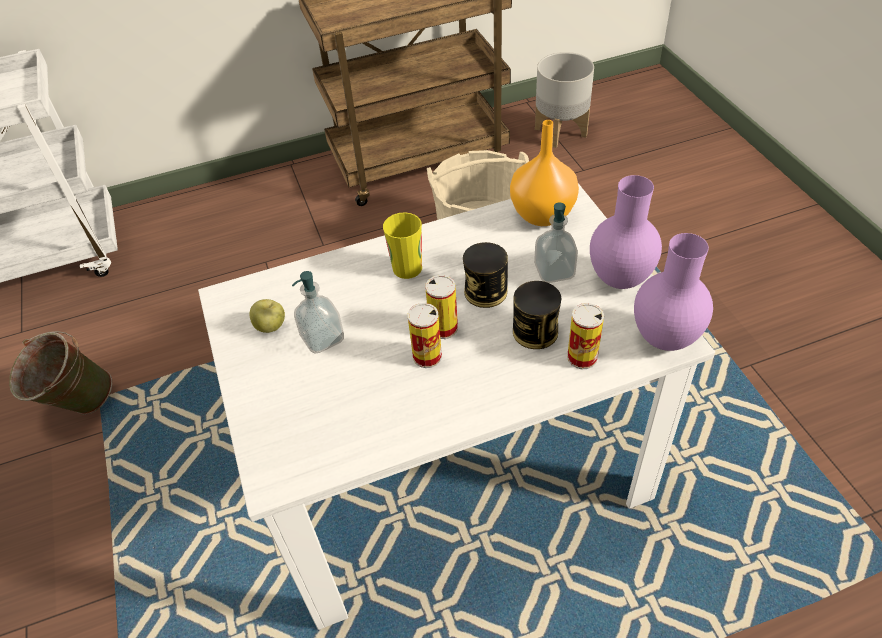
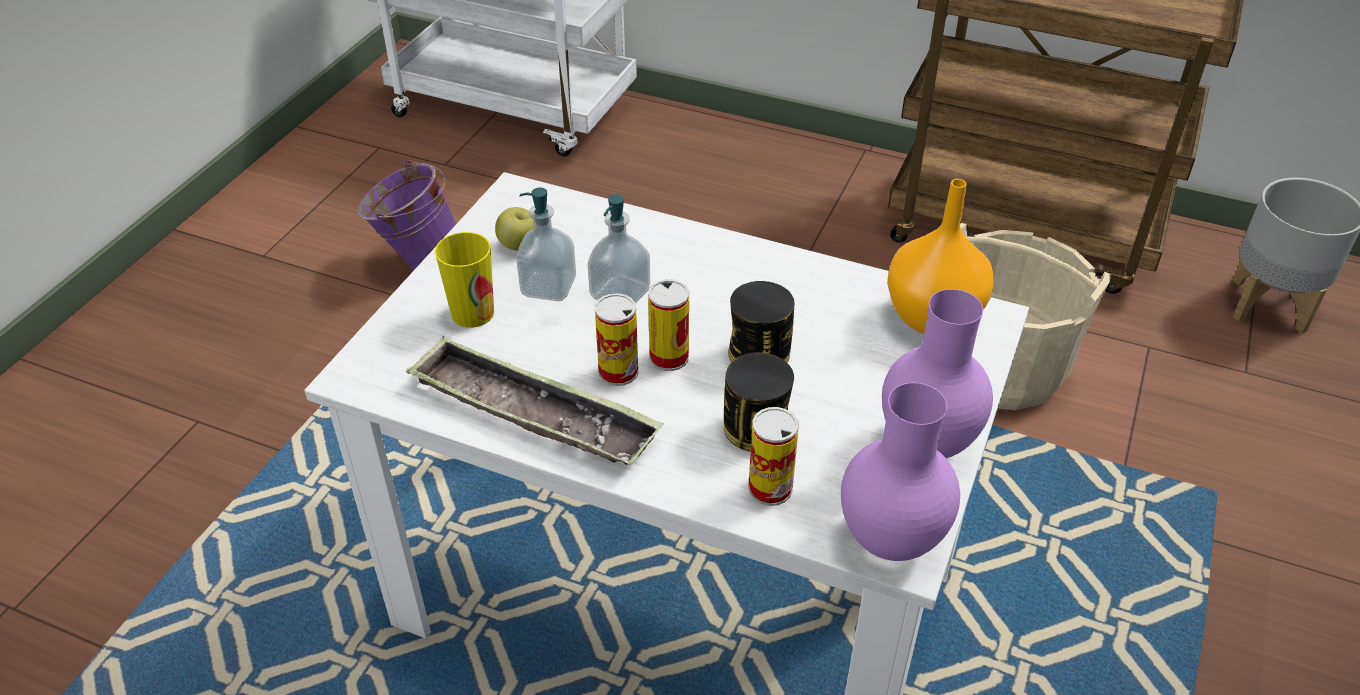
camera: 40 degrees right, 5 degrees down
green bucket [9,331,112,415] -> purple bucket [358,160,456,271]
cup [383,212,422,279] -> cup moved to [435,232,494,328]
soap dispenser [534,202,578,283] -> soap dispenser moved to [588,194,650,303]
none -> tray [406,336,664,465]

